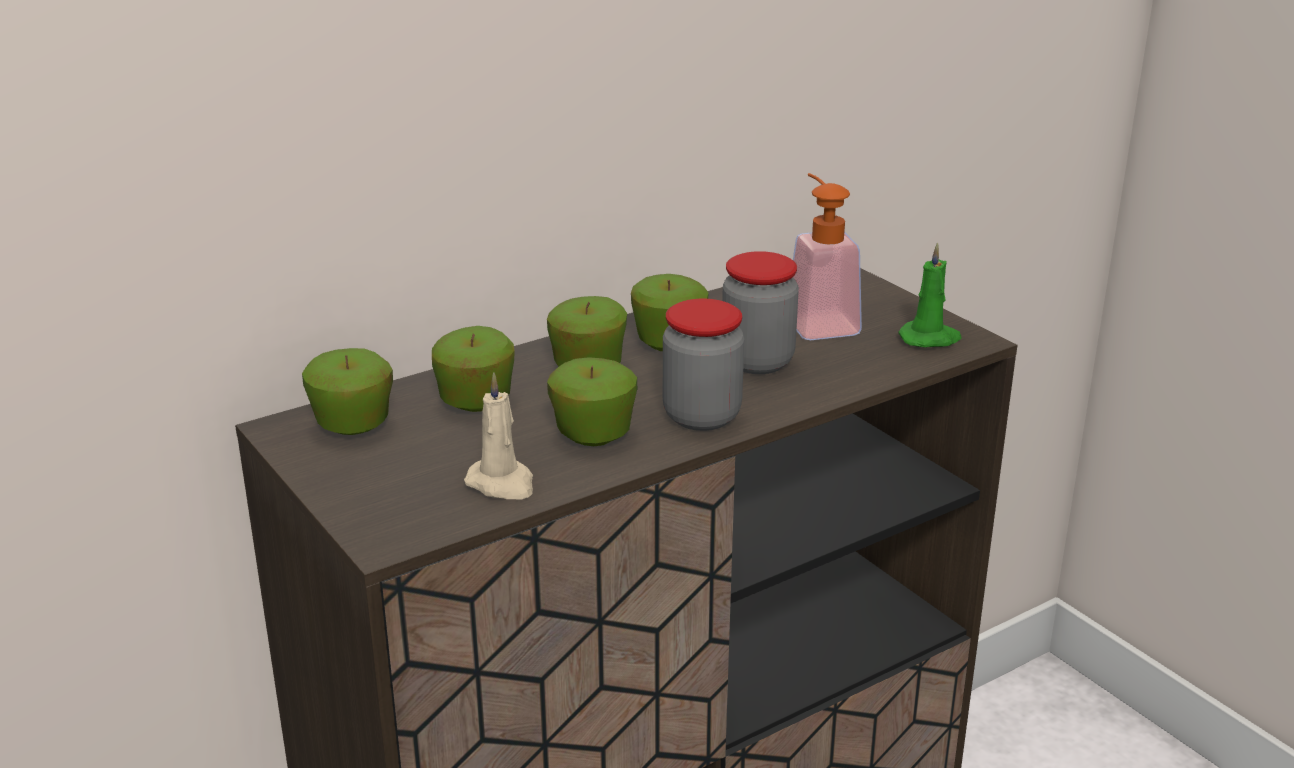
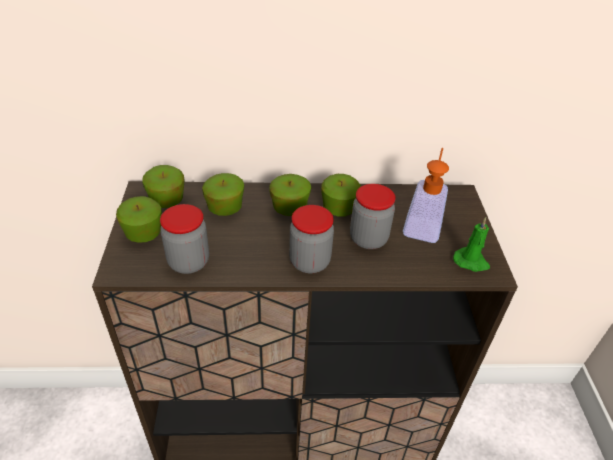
camera: 30 degrees right, 15 degrees up
beige candle [464,373,533,499] -> jar [160,204,209,274]
apple [547,357,637,446] -> apple moved to [116,196,162,243]

